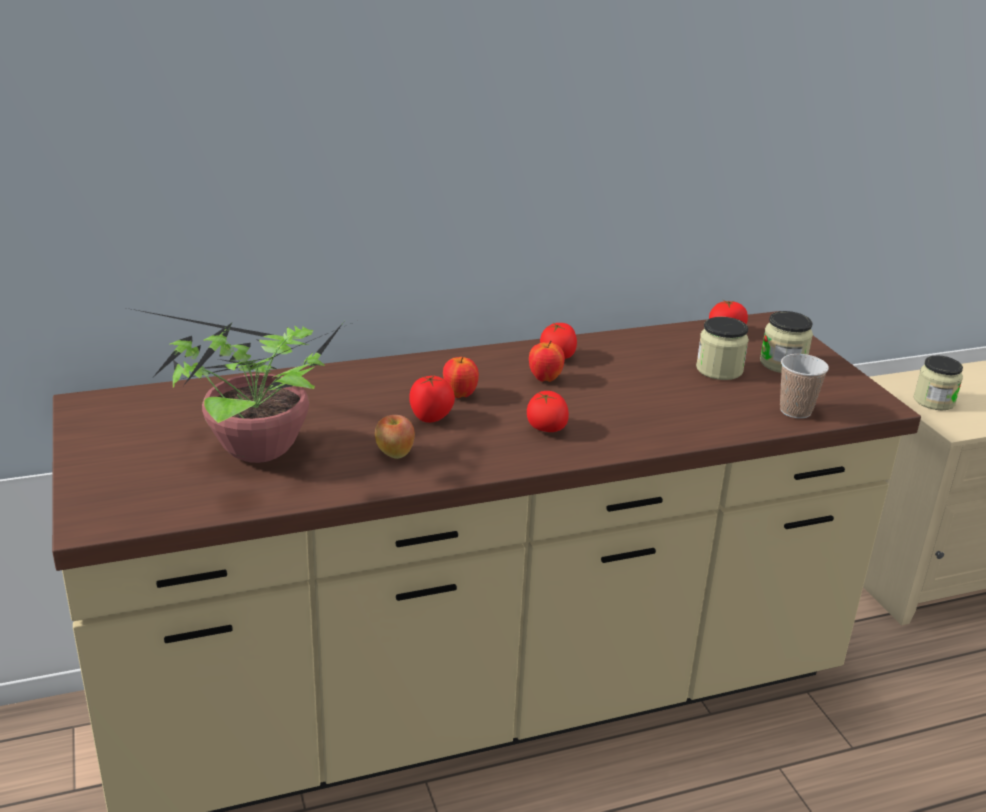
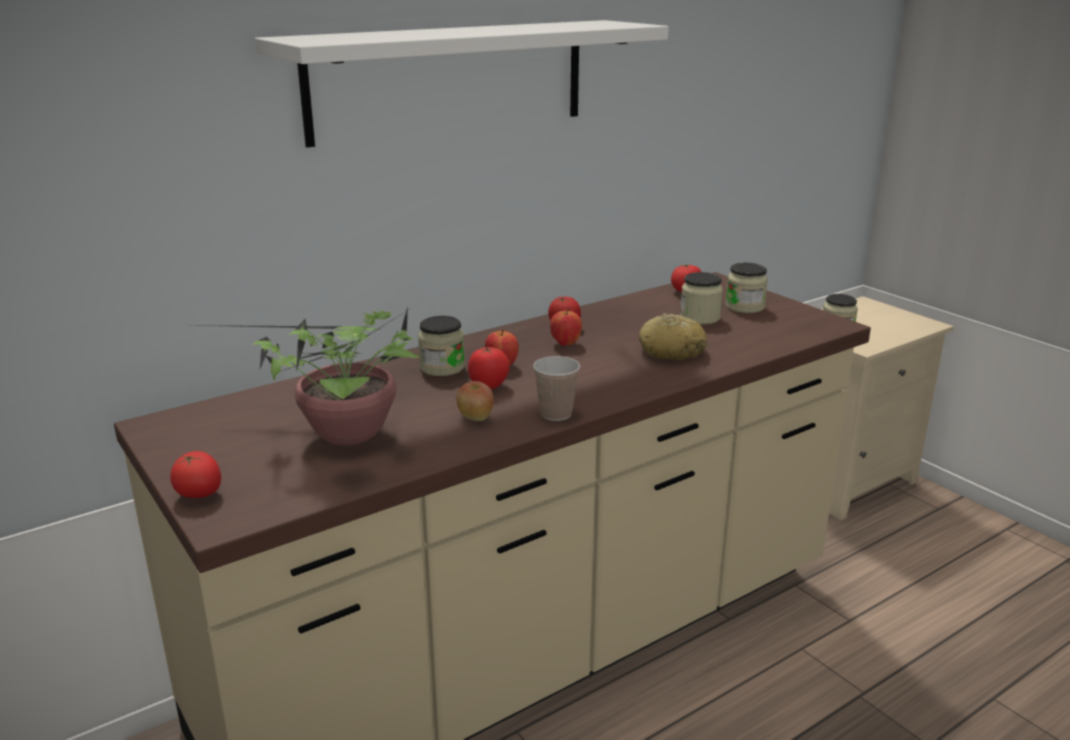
camera: 15 degrees left, 5 degrees down
tomato [527,391,569,432] -> tomato moved to [170,451,221,498]
cup [780,354,829,419] -> cup moved to [533,356,580,421]
none -> white shelf [255,20,669,148]
none -> jar [418,316,465,376]
none -> bread [639,313,707,360]

